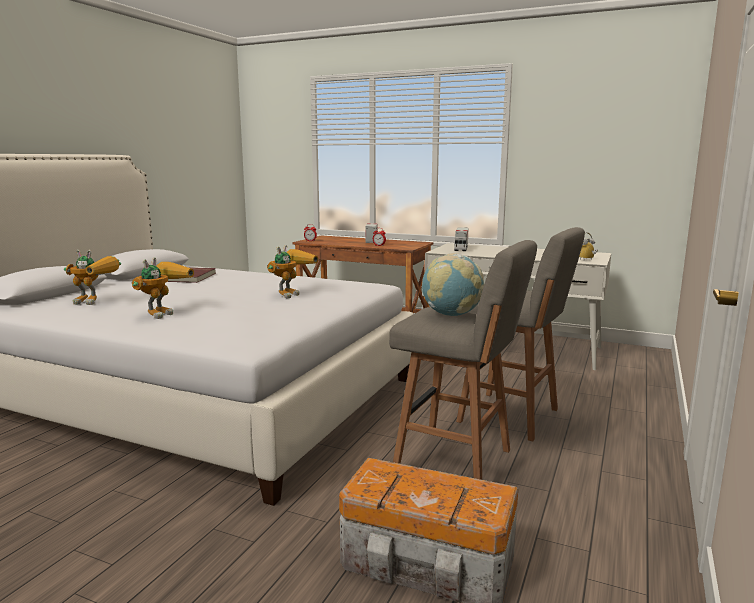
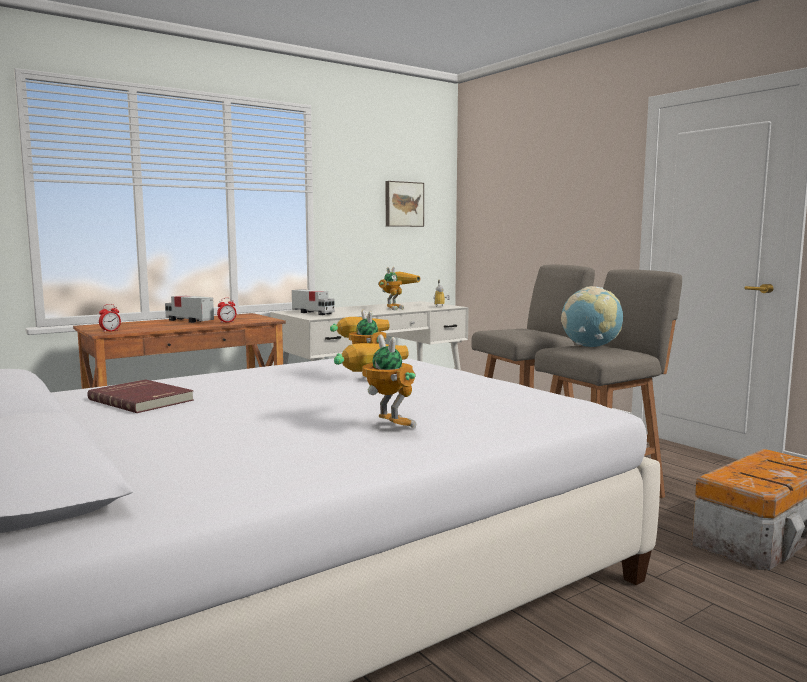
camera: 60 degrees left, 5 degrees down
toy robot [64,250,121,305] -> toy robot moved to [378,267,421,310]
none -> picture [386,181,424,227]

